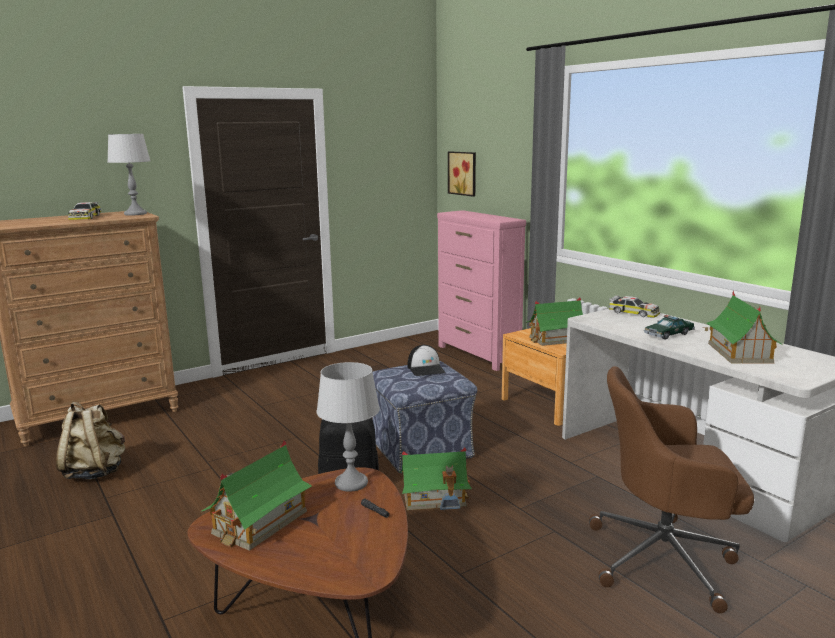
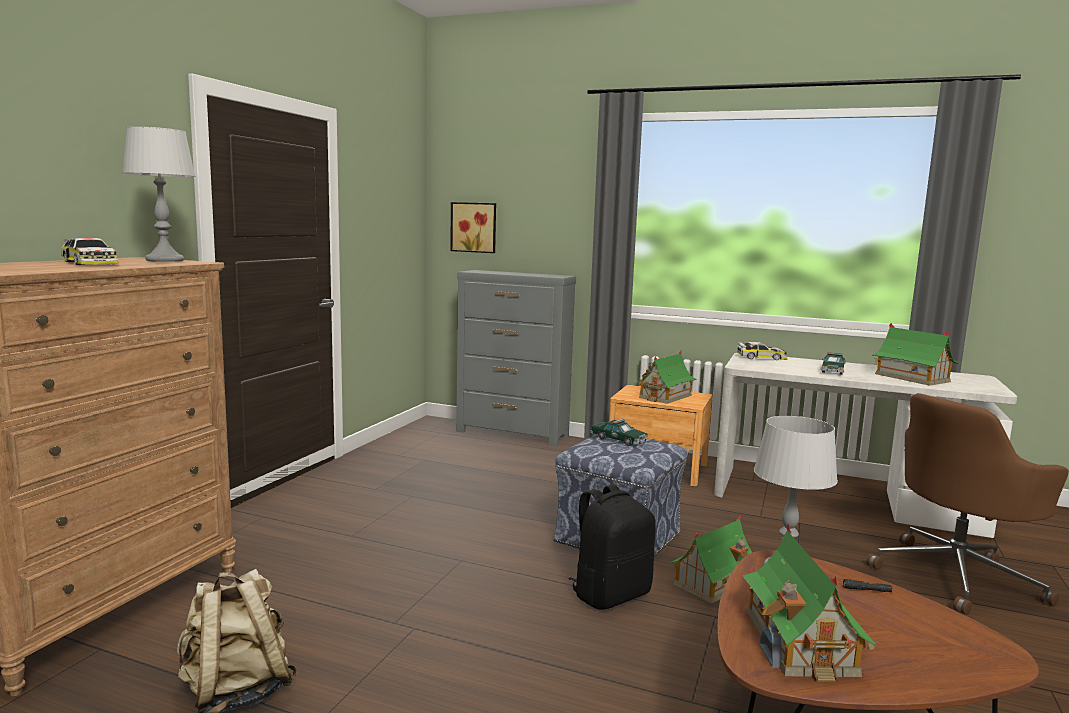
camera: 35 degrees left, 5 degrees down
cap [407,345,445,376] -> toy car [590,419,648,446]
pink dresser [437,210,526,371] -> grey dresser [456,270,576,447]

